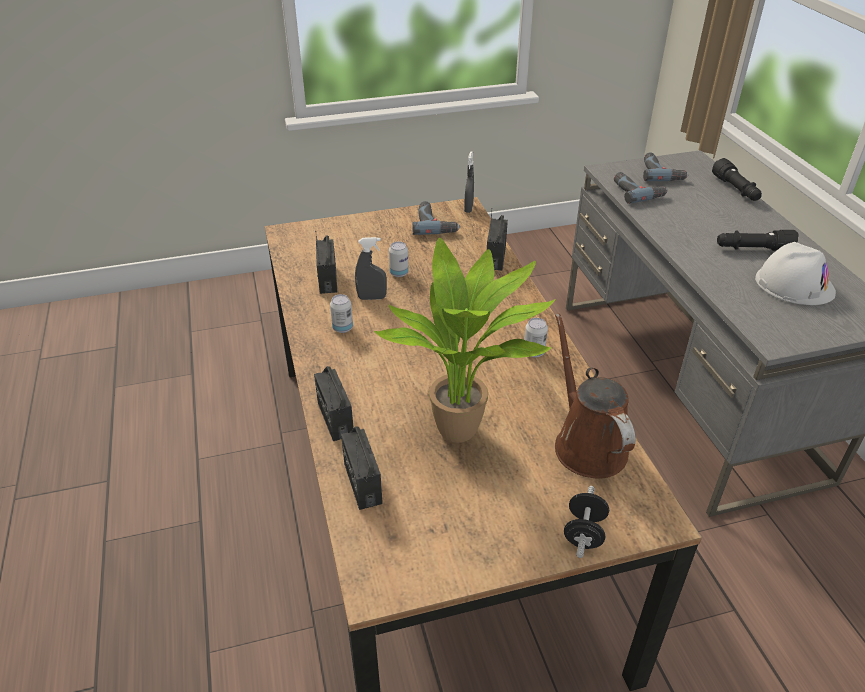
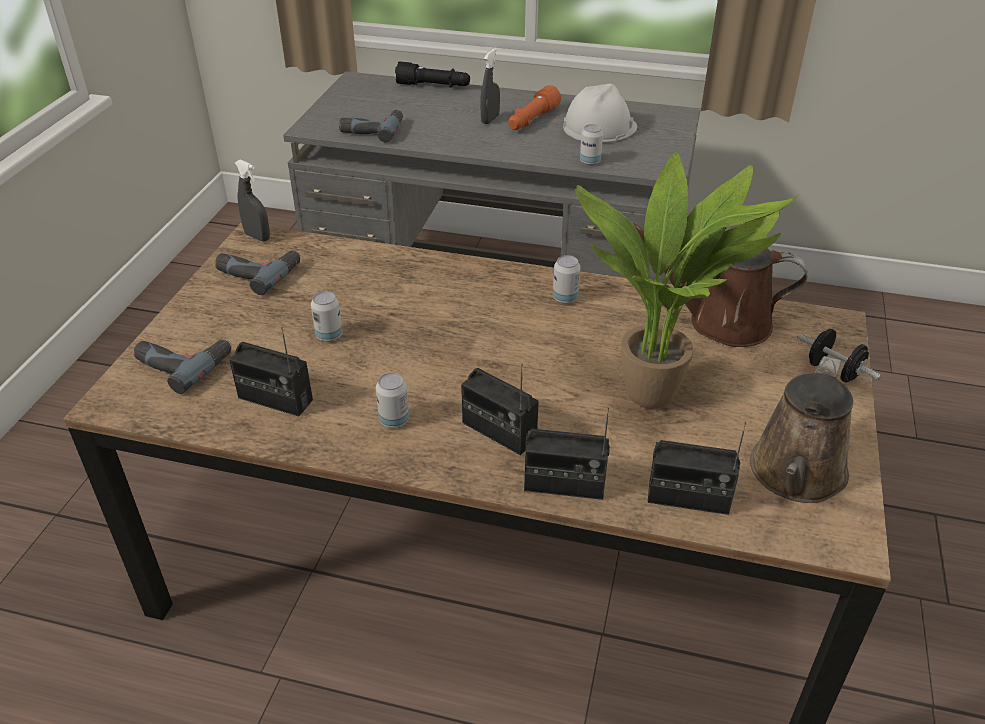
camera: 60 degrees left, 0 degrees up
grey spray bottle [355,237,387,300] -> grey spray bottle moved to [480,48,500,124]
radio [487,208,508,270] -> radio moved to [461,364,539,455]
power drill [643,152,689,181] -> power drill moved to [133,340,232,394]
black flashlight [717,230,799,251] -> orange flashlight [508,85,561,130]
none -> can [580,124,603,166]
none -> brown watering can [750,356,853,503]

